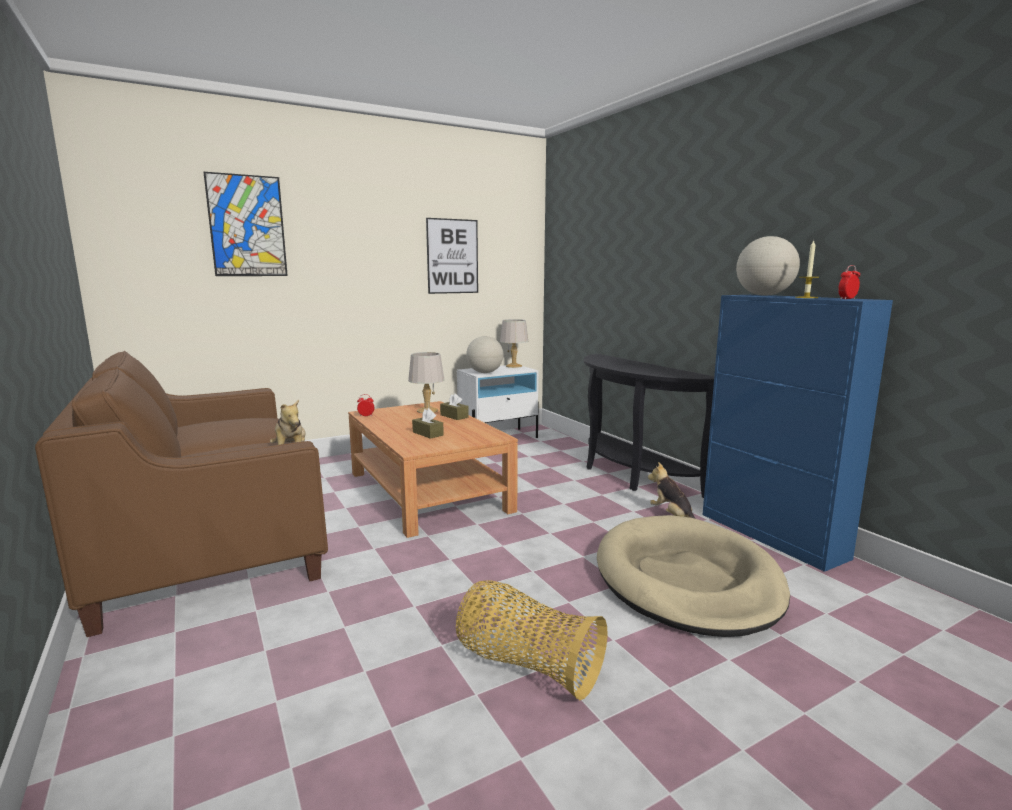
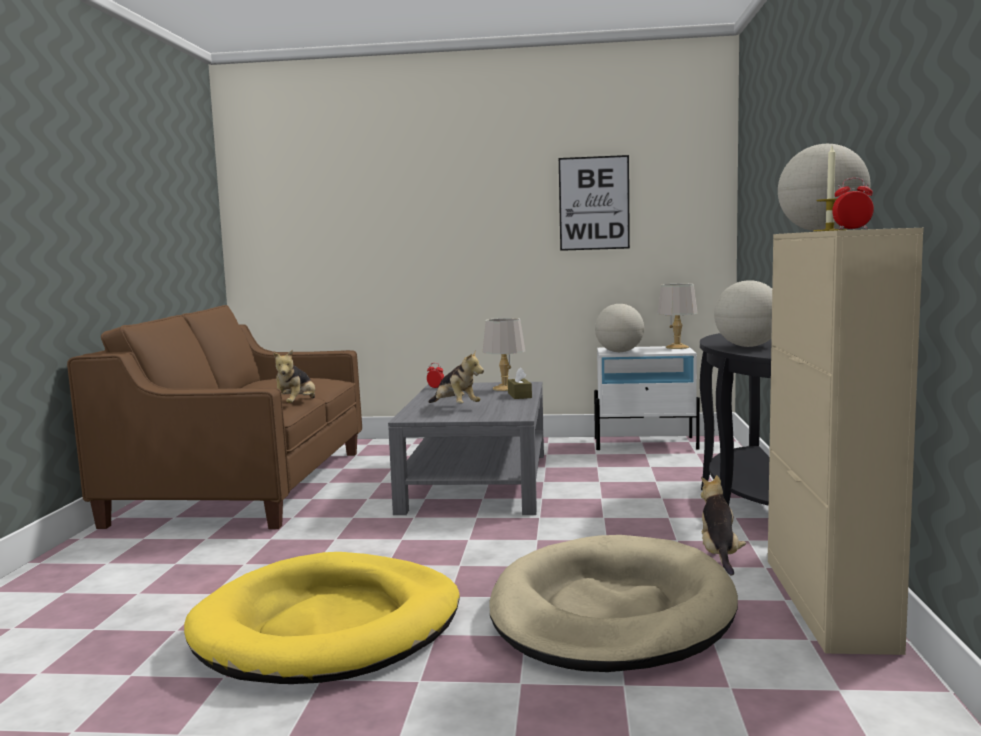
camera: 35 degrees right, 5 degrees down
picture [204,172,288,276] -> none
brown coffee table [348,401,518,538] -> grey coffee table [388,382,544,515]
brown tissue box [412,408,444,439] -> plush toy [429,350,484,404]
basket [456,580,608,700] -> yellow dog bed [184,552,460,684]
blue cabinet [703,295,893,572] -> beige cabinet [768,228,924,655]
none -> globe [714,280,772,347]

